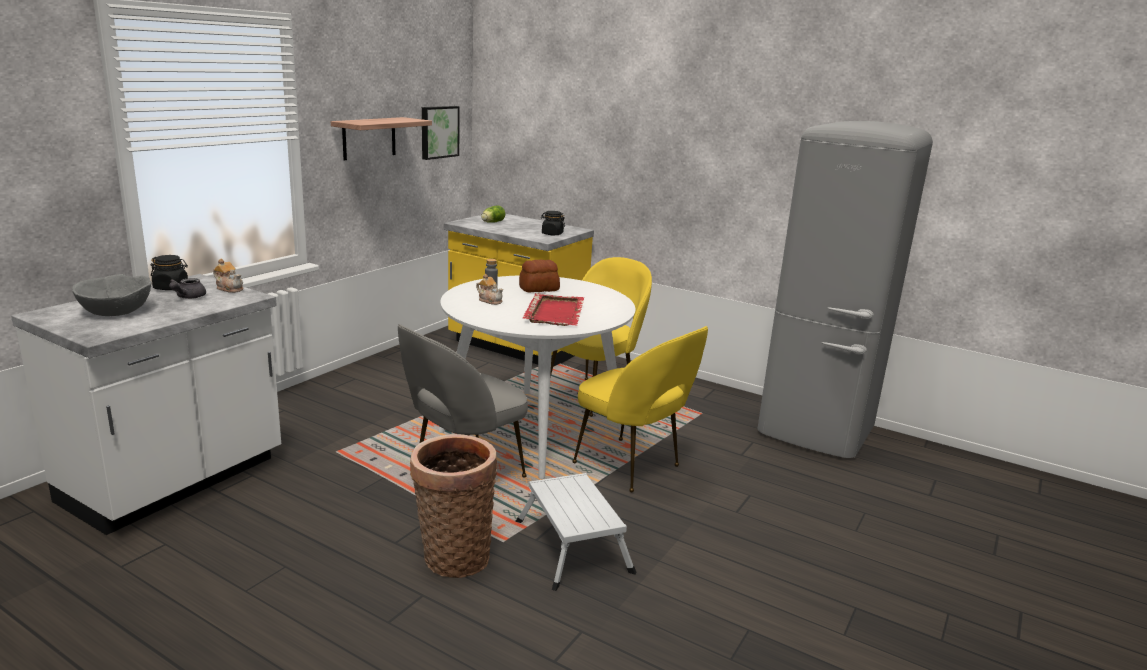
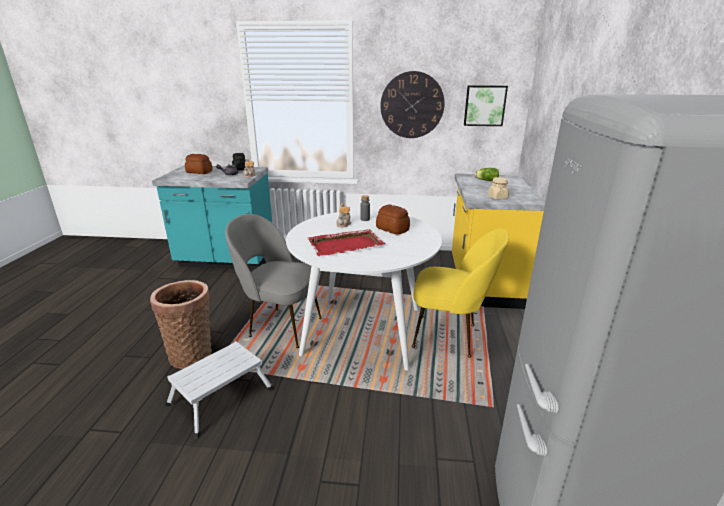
camera: 65 degrees right, 5 degrees up
white counter [11,274,281,535] -> turquoise counter [152,165,272,270]
grey bowl [72,274,152,316] -> bread [185,154,213,174]
shelf [331,117,432,160] -> wall clock [380,71,445,138]
black jar [541,211,565,235] -> beige jar [488,177,509,199]
yellow chair [572,326,708,493] -> none

